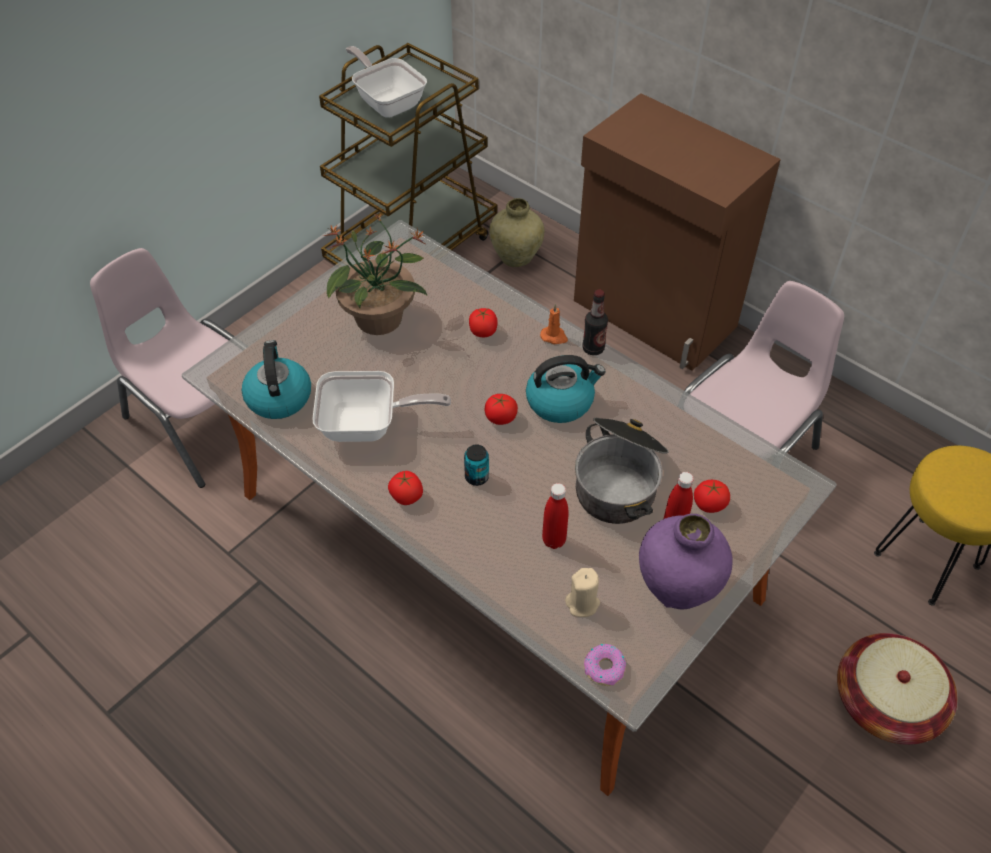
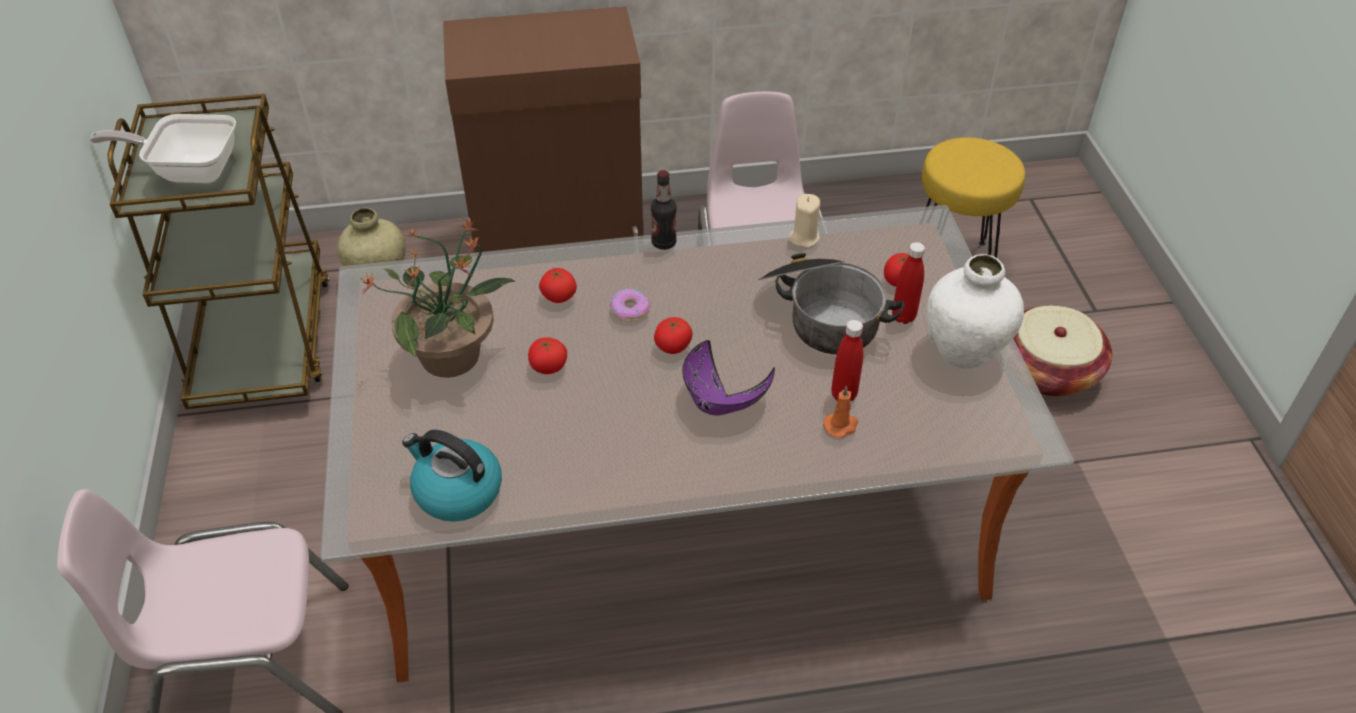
camera: 50 degrees left, 5 degrees down
frying pan [312,371,451,442] -> none
tomato [388,471,423,505] -> tomato moved to [528,337,567,374]
can [464,444,489,486] -> purple bowl [682,340,775,416]
kettle [526,355,606,423] -> none
orange candle [540,304,568,344] -> orange candle moved to [823,386,858,438]
beige candle [565,568,600,617] -> beige candle moved to [789,194,820,248]
donut [584,644,626,686] -> donut moved to [610,289,650,322]
purple vase [639,514,733,610] -> white vase [927,254,1024,369]

